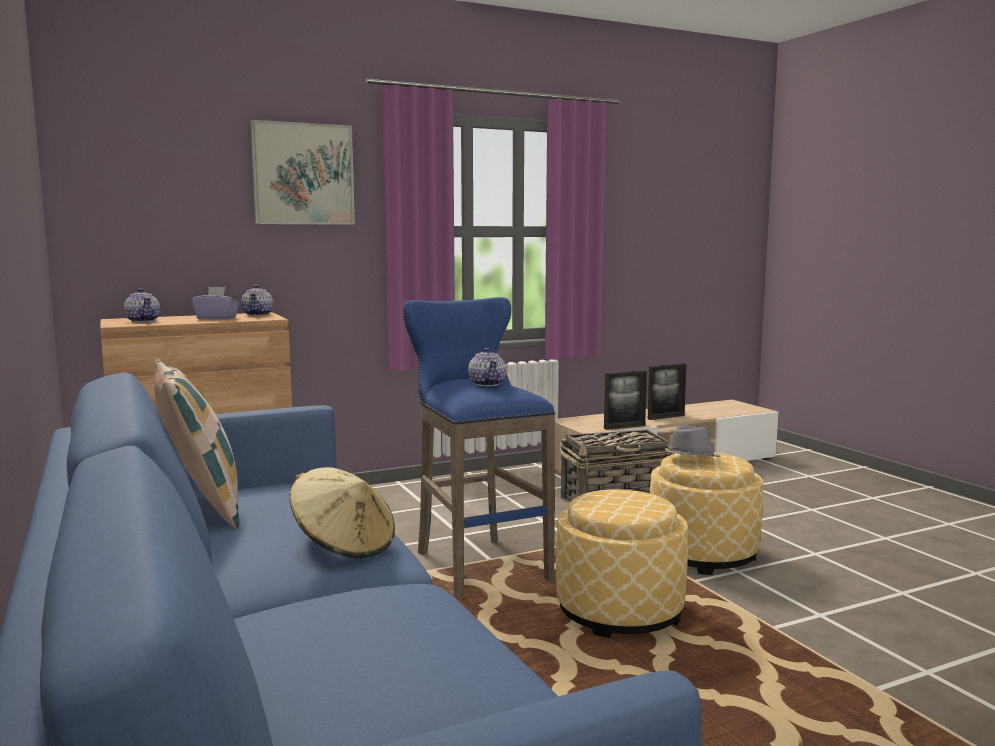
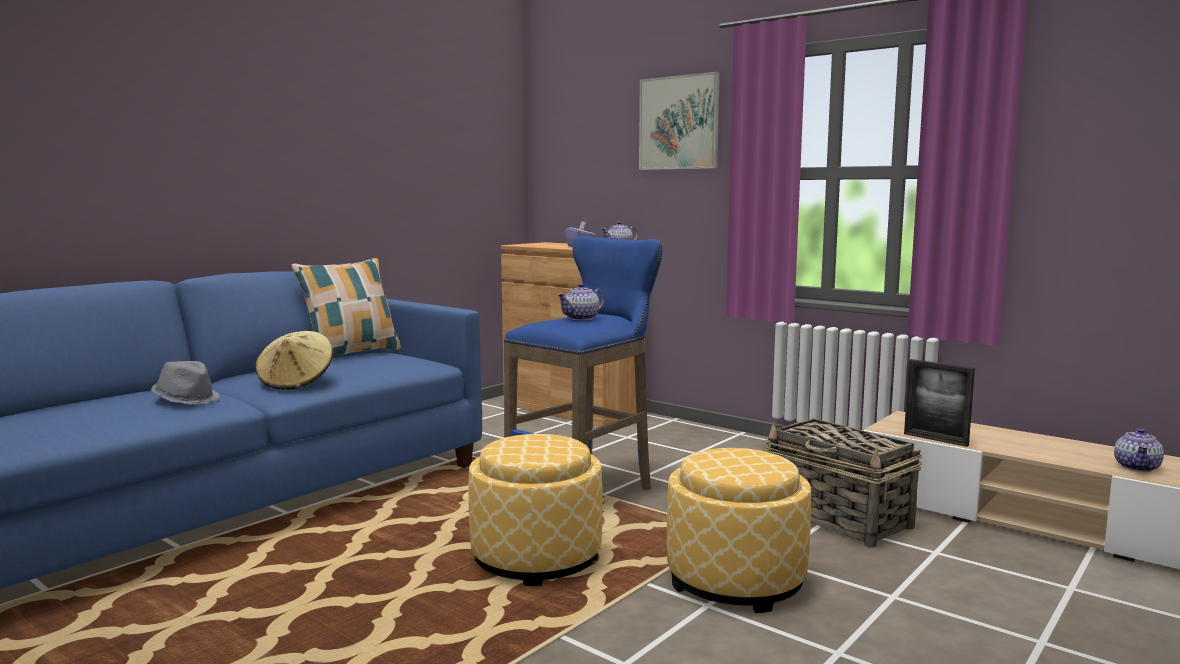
camera: 65 degrees right, 0 degrees up
teapot [124,288,160,322] -> teapot moved to [1114,428,1164,472]
picture frame [648,363,687,420] -> none
grey hat [665,426,720,457] -> grey hat moved to [151,361,220,404]

